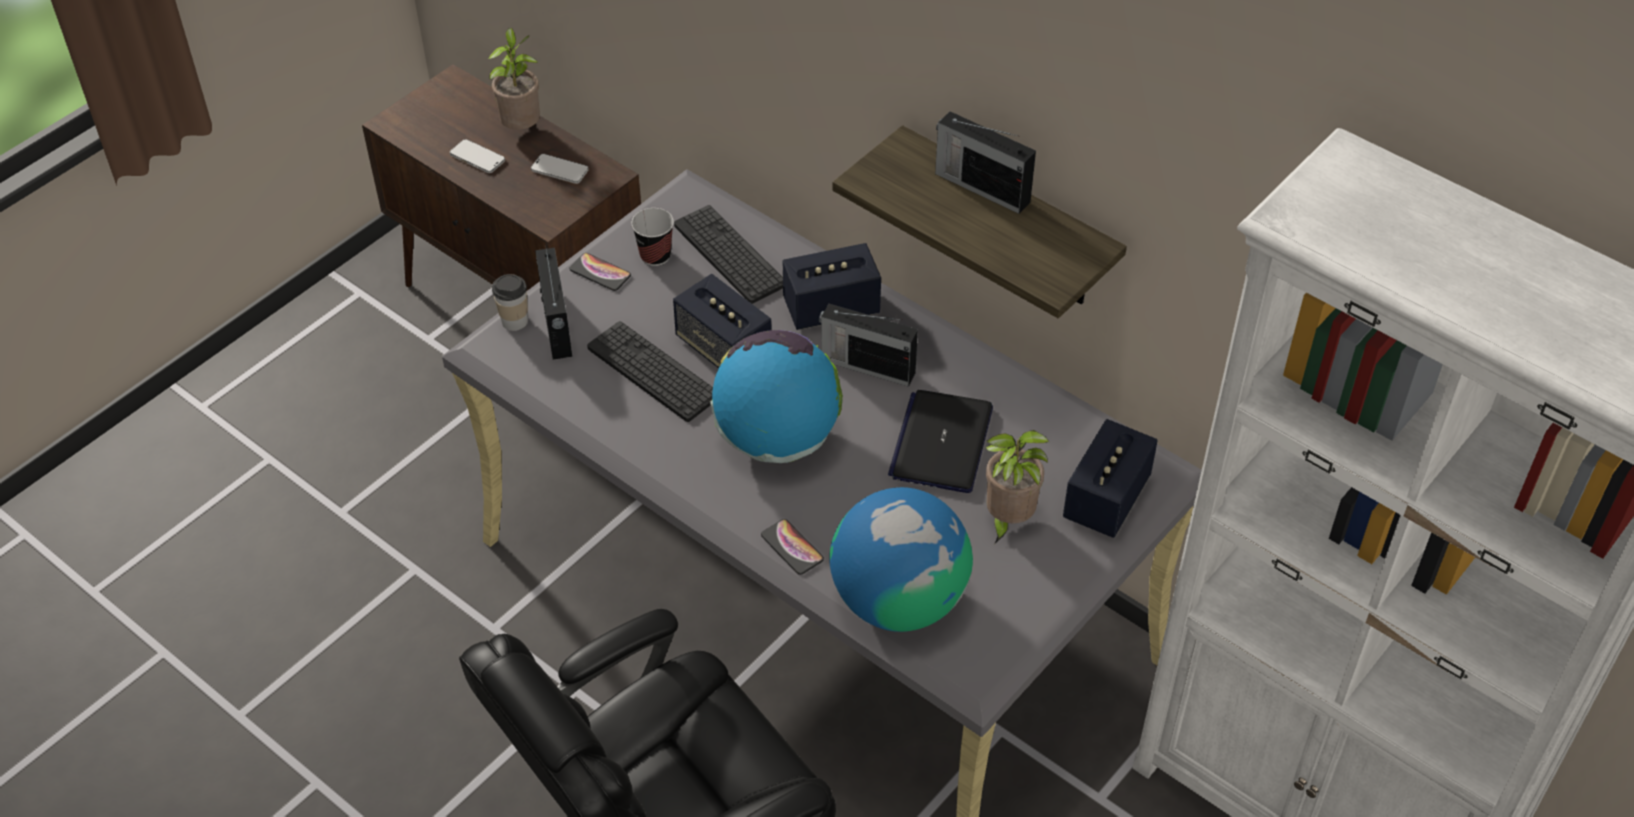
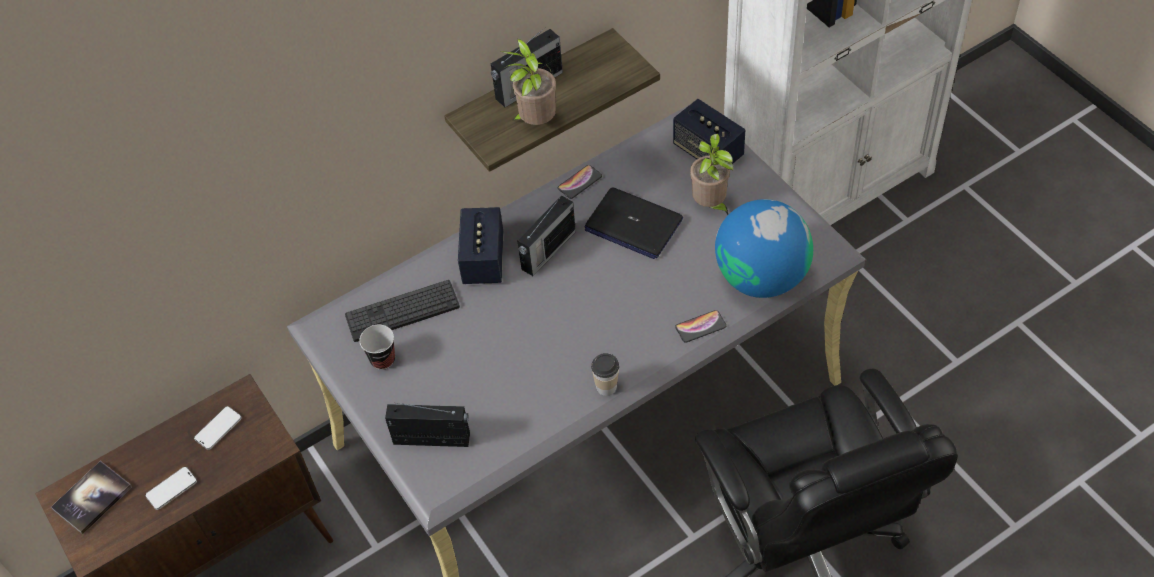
camera: 70 degrees left, 5 degrees up
potted plant [488,28,540,130] -> potted plant moved to [500,39,556,125]
cup [492,274,528,331] -> cup moved to [591,353,619,396]
phone [569,253,631,291] -> phone moved to [558,165,602,199]
keyboard [587,321,713,422] -> none
speaker [673,274,772,368] -> none
globe [711,330,843,463] -> none
none -> book [51,461,132,535]

